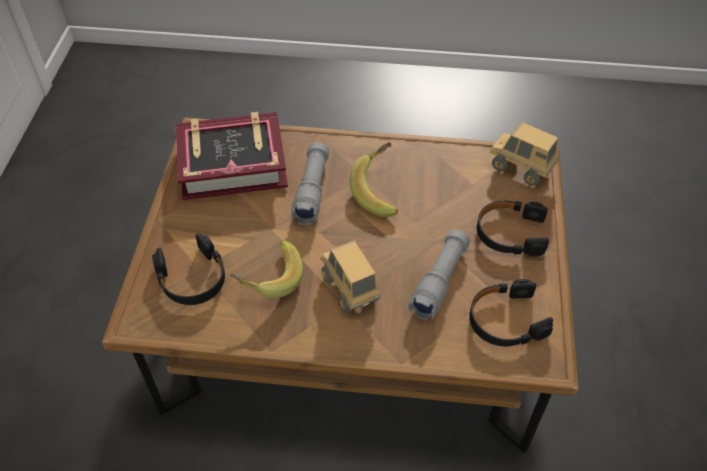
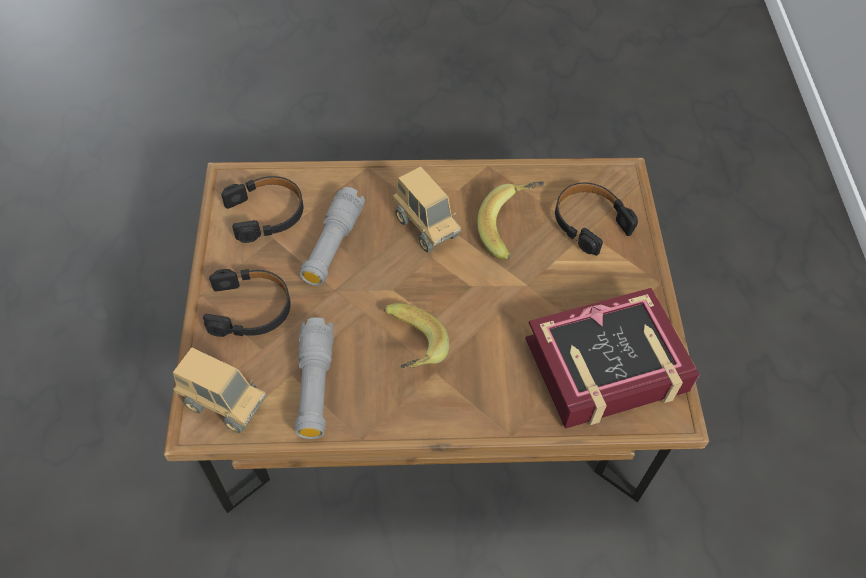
camera: 170 degrees right, 5 degrees up
grey flashlight [291,142,329,225] -> grey flashlight moved to [295,317,334,439]

